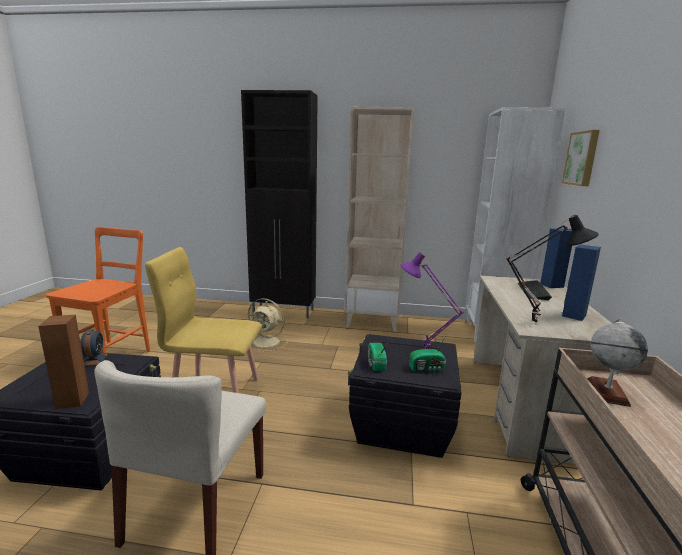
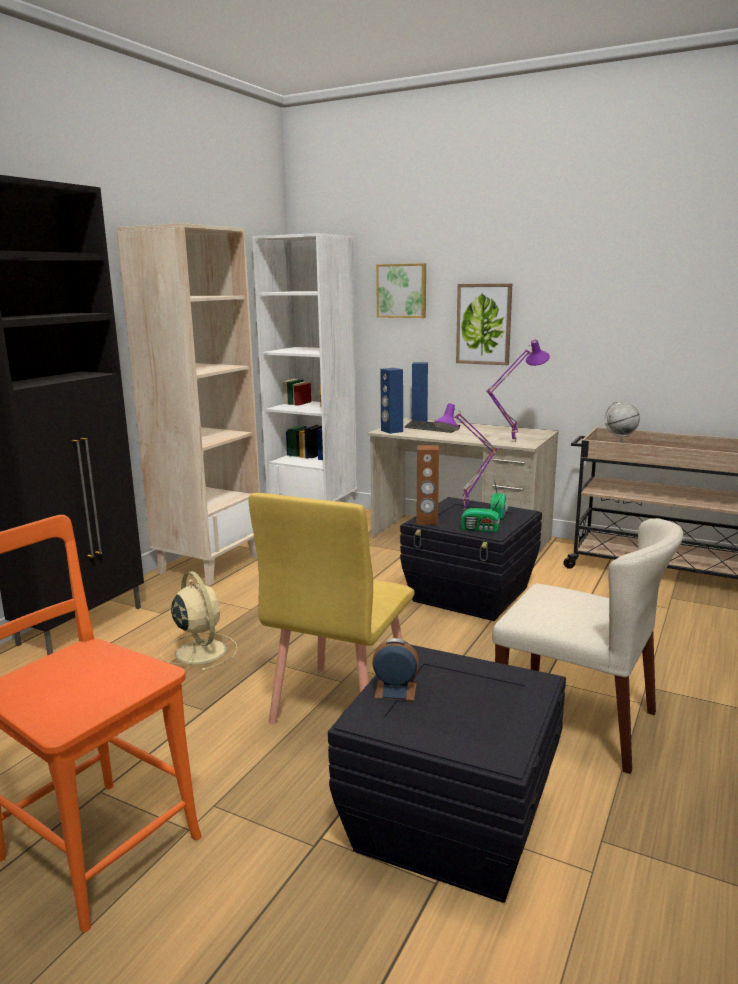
camera: 70 degrees left, 0 degrees up
brown speaker [38,315,89,409] -> brown speaker moved to [416,445,439,525]
beige fan [248,298,288,351] -> beige fan turned 75 degrees counterclockwise [161,571,238,672]
black table lamp [506,215,599,325] -> purple table lamp [486,339,550,442]
blue speaker [562,244,601,321] -> blue speaker moved to [380,368,403,434]
none -> picture [456,284,512,365]

